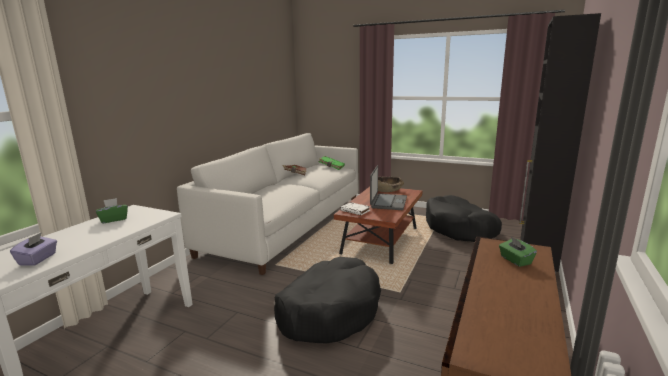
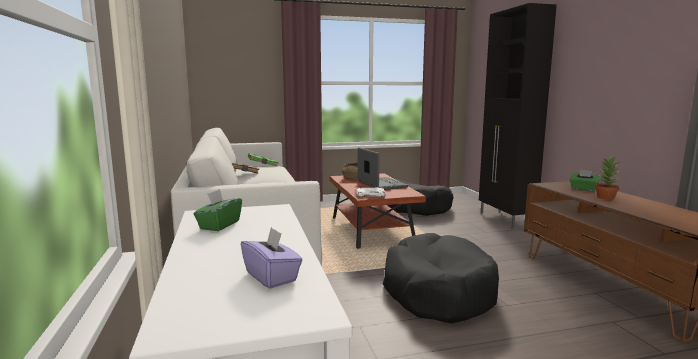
camera: 40 degrees left, 5 degrees down
none -> potted plant [595,156,620,200]

